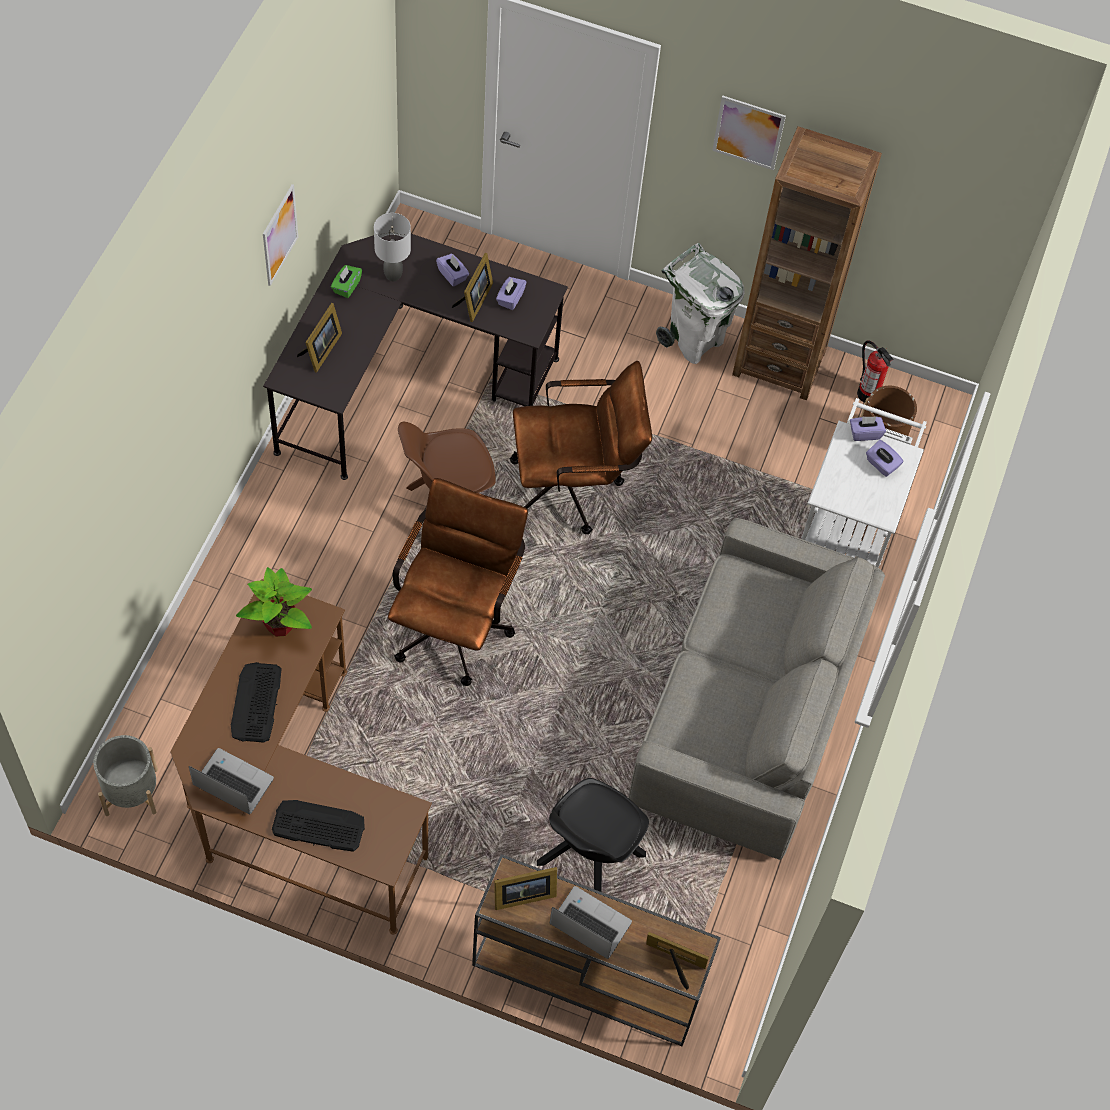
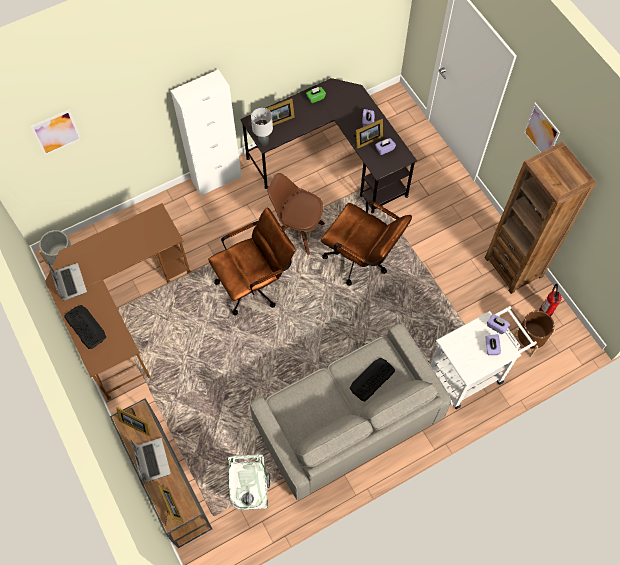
camera: 45 degrees right, 5 degrees up
keyboard [231,662,282,743] -> keyboard moved to [350,358,395,401]
potted plant [236,567,312,637] -> none
picture [263,184,298,286] -> picture moved to [30,110,82,155]
grey table lamp [374,213,411,281] -> grey table lamp moved to [251,108,273,146]
black chair [537,778,649,892] -> none
white trash can [656,243,744,364] -> white trash can moved to [227,455,270,510]
none -> white cabinet [171,69,242,196]

